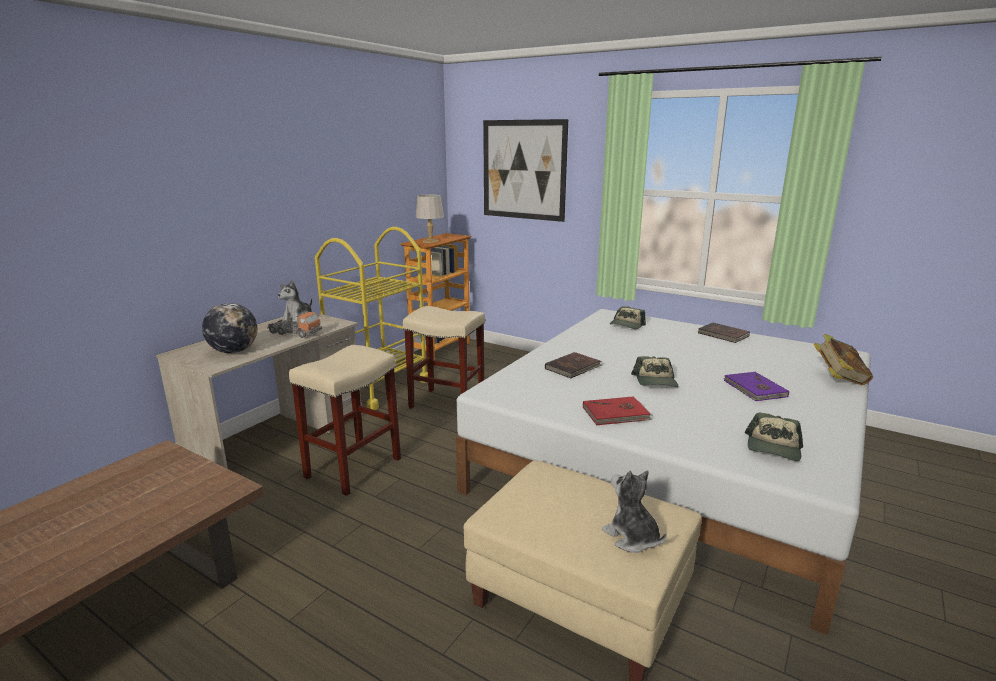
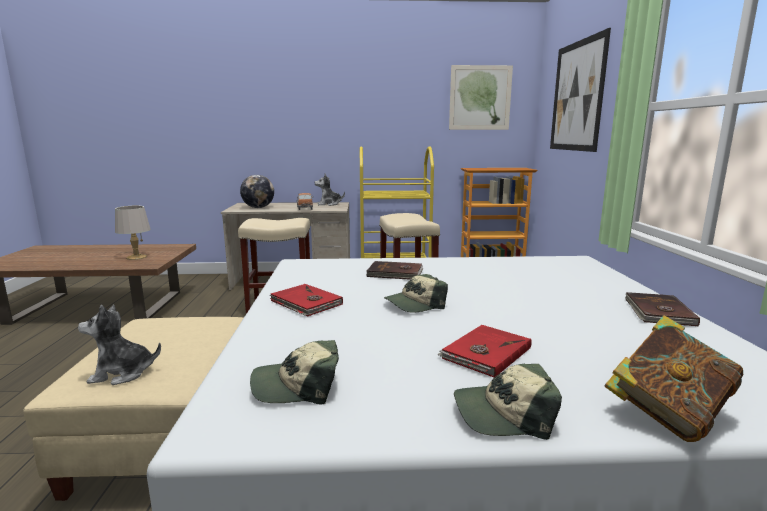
camera: 55 degrees right, 5 degrees down
grey table lamp [416,194,444,243] -> grey table lamp moved to [115,206,151,260]
plush toy [602,470,667,553] -> plush toy turned 120 degrees counterclockwise [78,305,161,385]
cap [610,306,646,329] -> cap moved to [454,364,562,440]
purple book [724,372,789,401] -> red book [437,325,532,378]
none -> picture [449,65,513,130]

